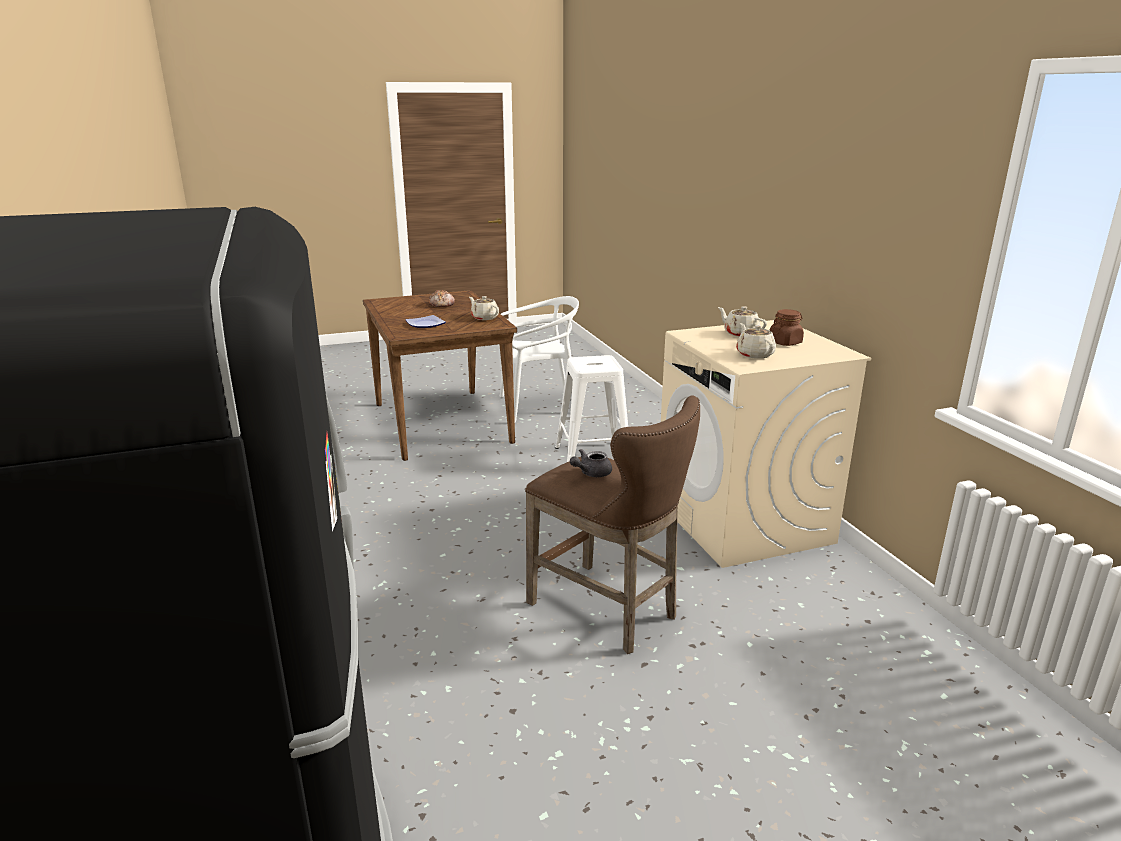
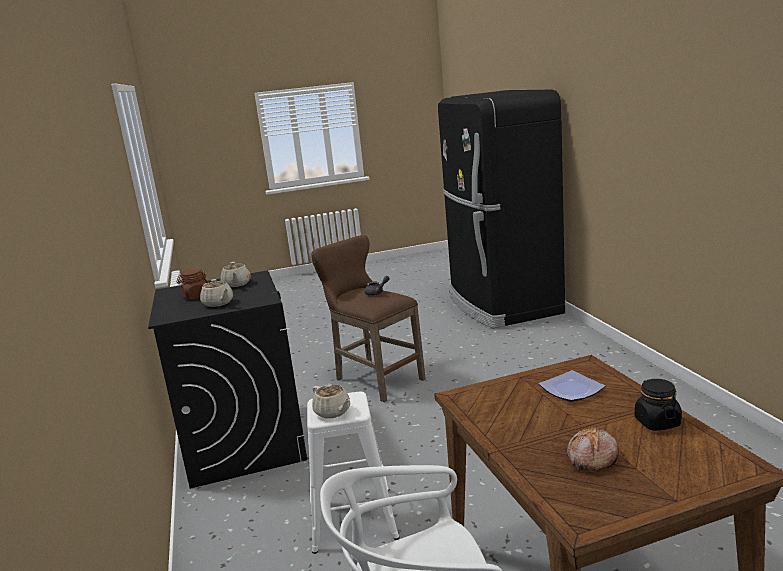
camera: 175 degrees left, 5 degrees down
beige teapot [469,296,499,320] -> beige teapot moved to [312,384,350,418]
beige washing machine [661,320,871,568] -> black washing machine [148,271,307,489]
none -> black jar [635,379,682,431]

